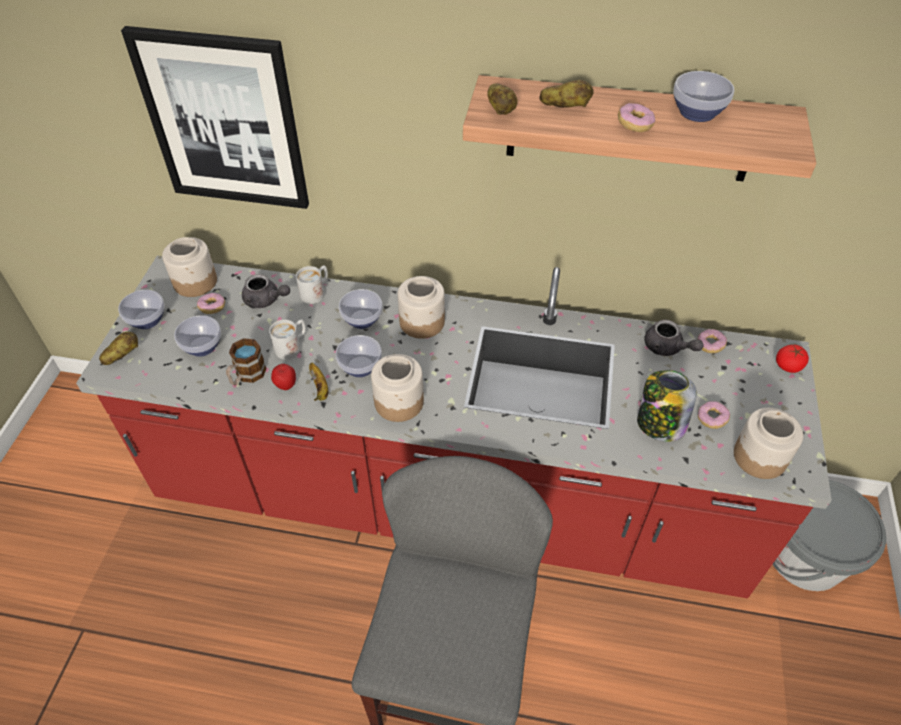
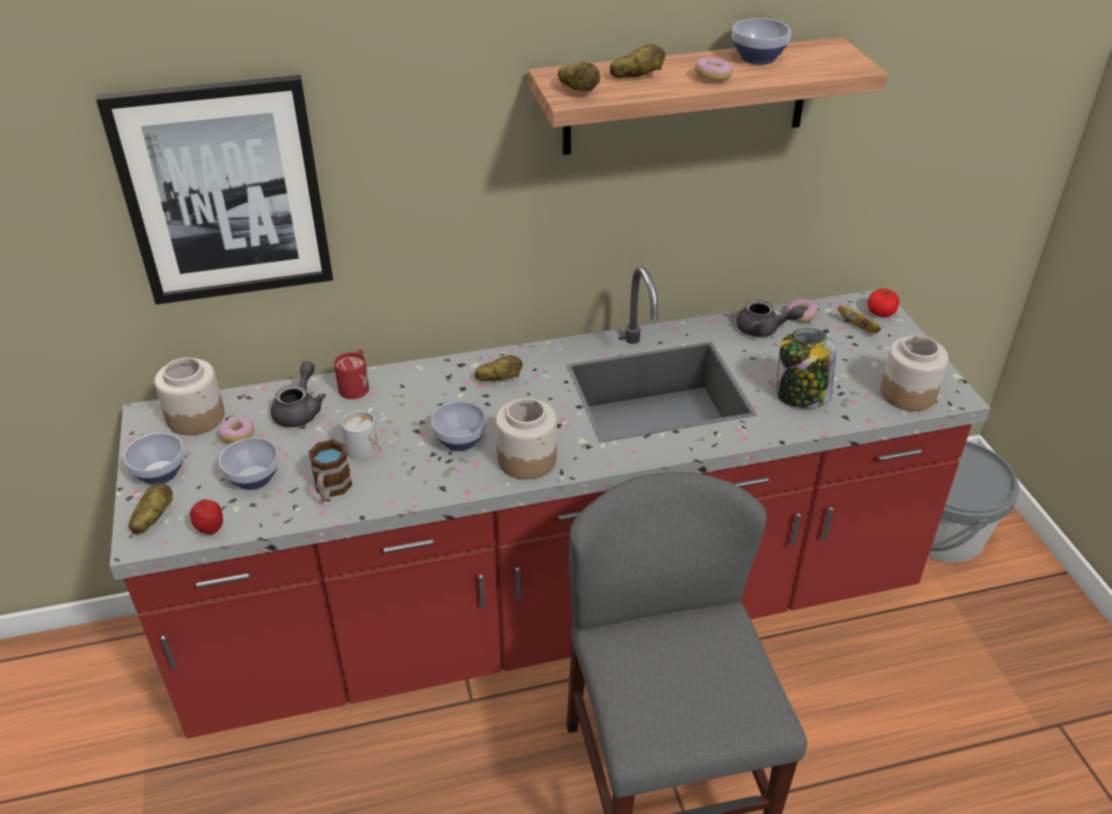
camera: 25 degrees left, 10 degrees down
grey teapot [242,274,290,308] -> grey teapot turned 75 degrees counterclockwise [271,361,326,427]
apple [271,364,296,390] -> apple moved to [190,499,223,535]
white mug [296,265,328,304] -> red mug [334,349,369,399]
banana [309,363,328,401] -> banana moved to [838,306,881,333]
bowl [339,289,383,329] -> none
jar [398,276,445,339] -> potato [475,355,523,381]
donut [698,401,730,429] -> none

